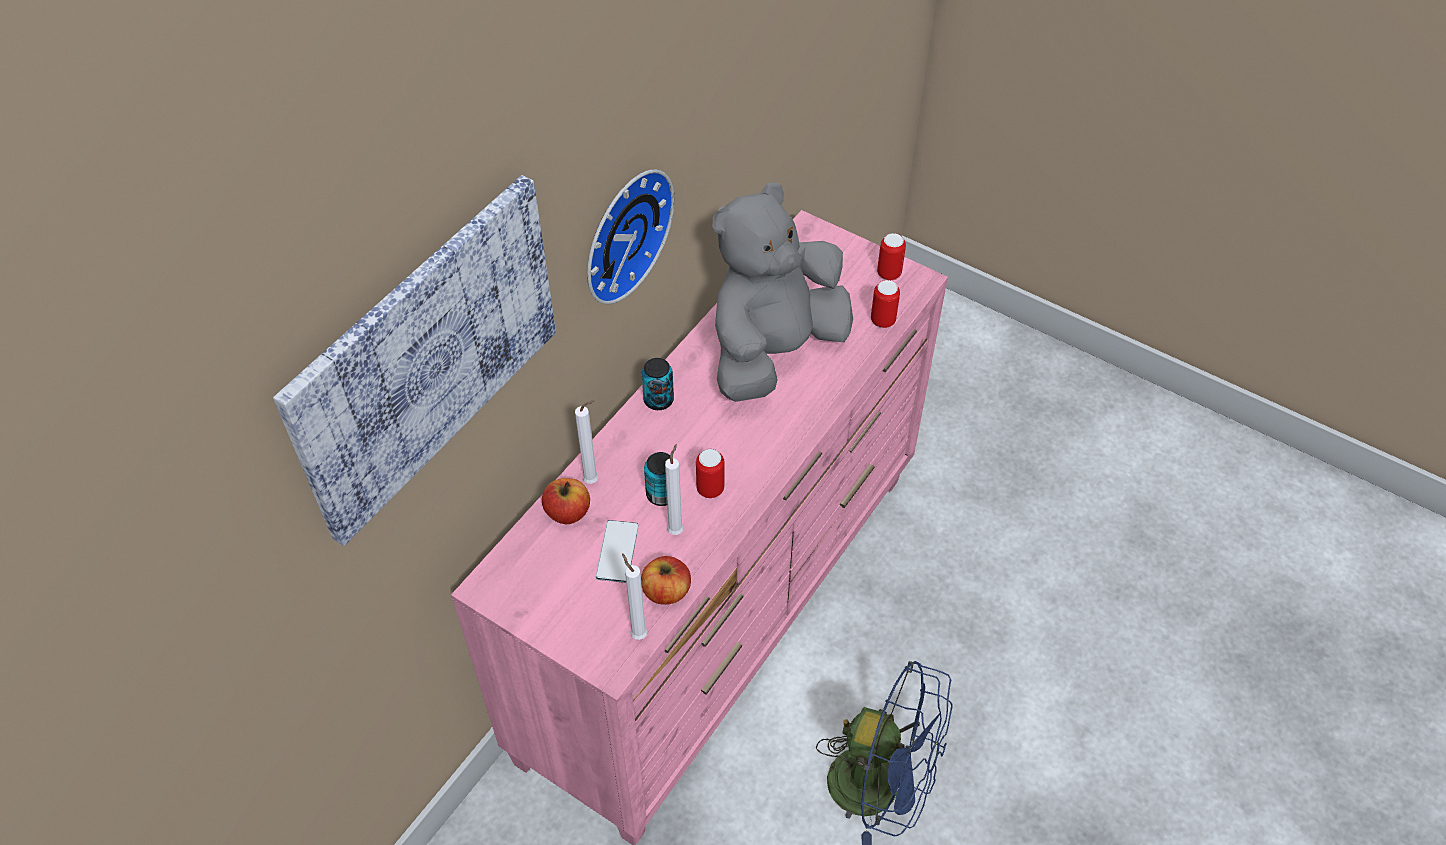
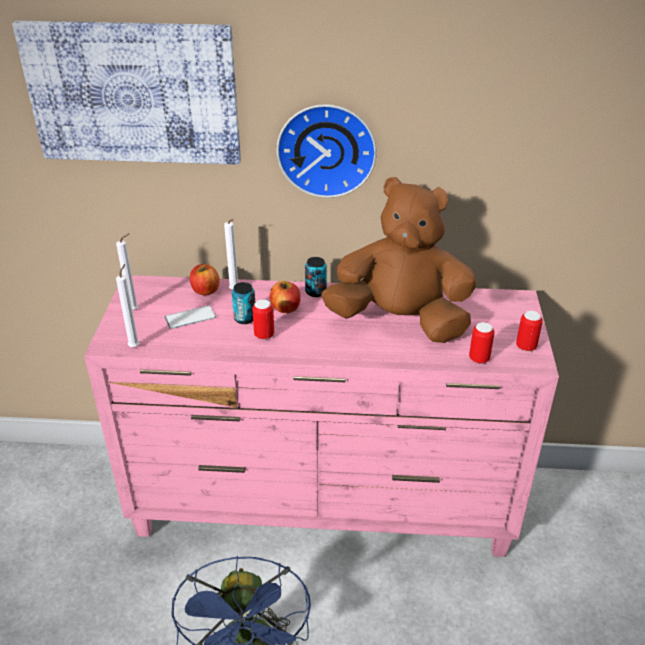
camera: 60 degrees right, 15 degrees down
apple [641,556,691,605] -> apple moved to [270,281,301,313]
white candle [665,444,684,535] -> white candle moved to [116,233,138,310]
grey plush toy [713,183,853,402] -> brown plush toy [321,177,477,343]

